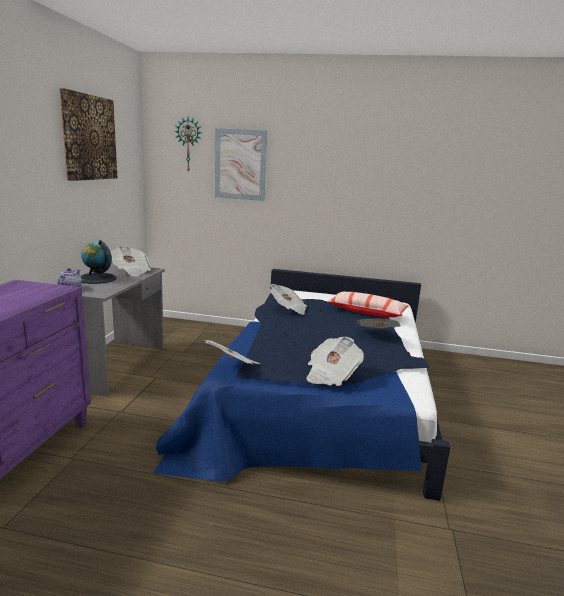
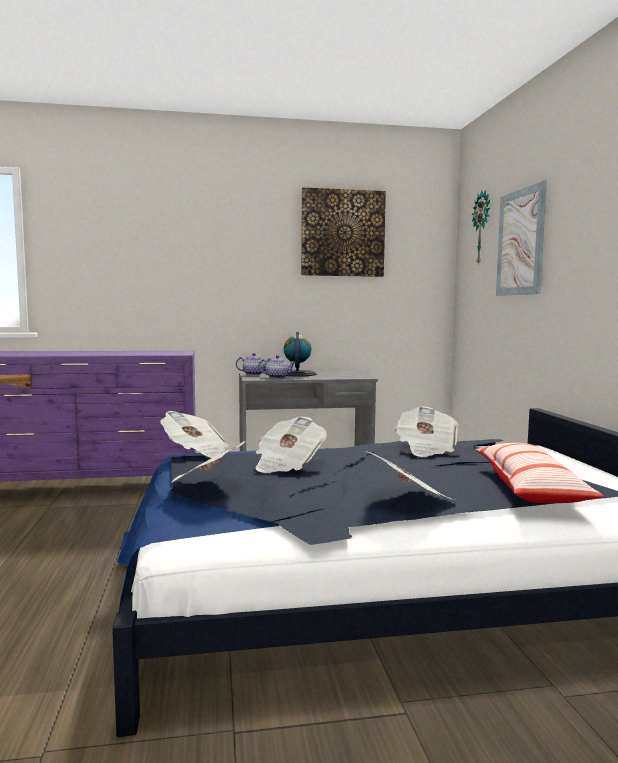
camera: 70 degrees right, 10 degrees down
newspaper [111,246,151,276] -> newspaper moved to [255,417,327,473]
none -> teapot [258,355,296,379]

